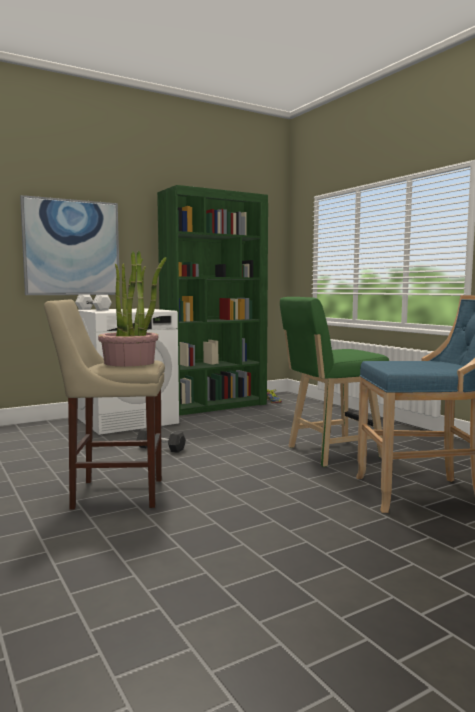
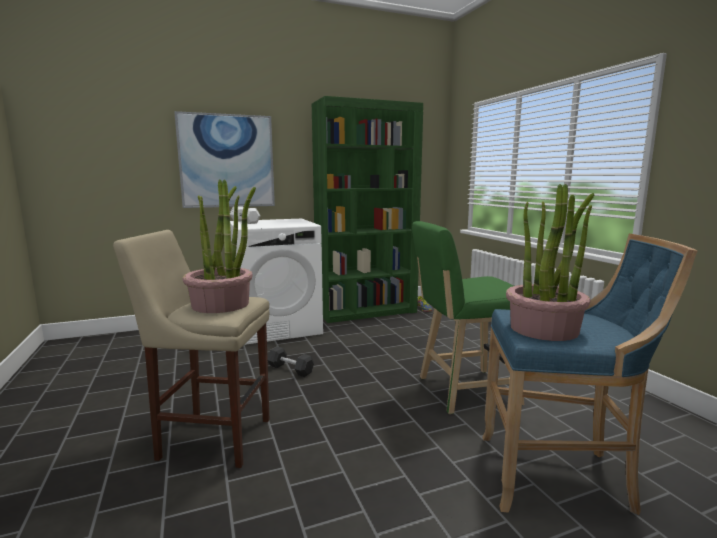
camera: 10 degrees right, 5 degrees up
none -> potted plant [506,184,594,341]

